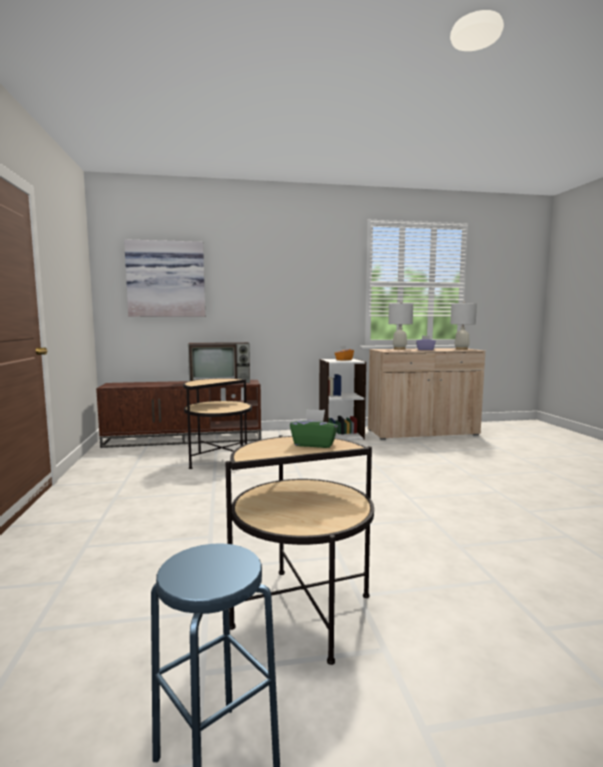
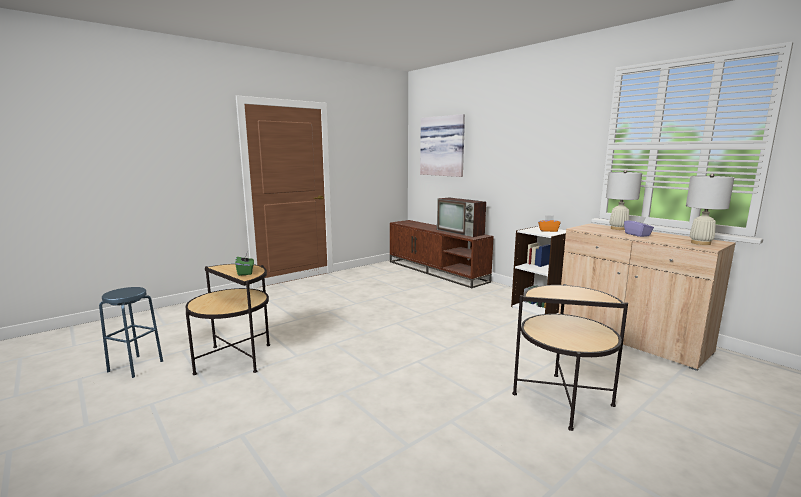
camera: 60 degrees right, 5 degrees up
side table [183,378,252,469] -> side table moved to [512,284,628,431]

